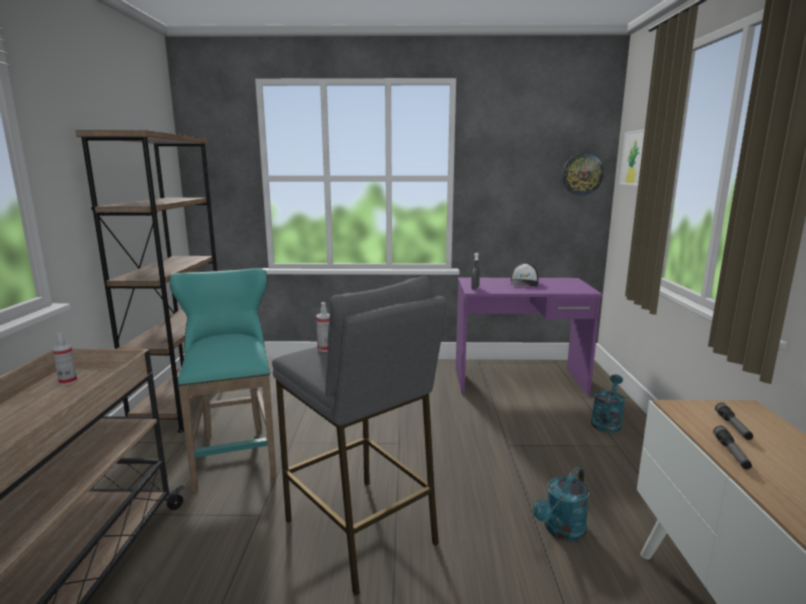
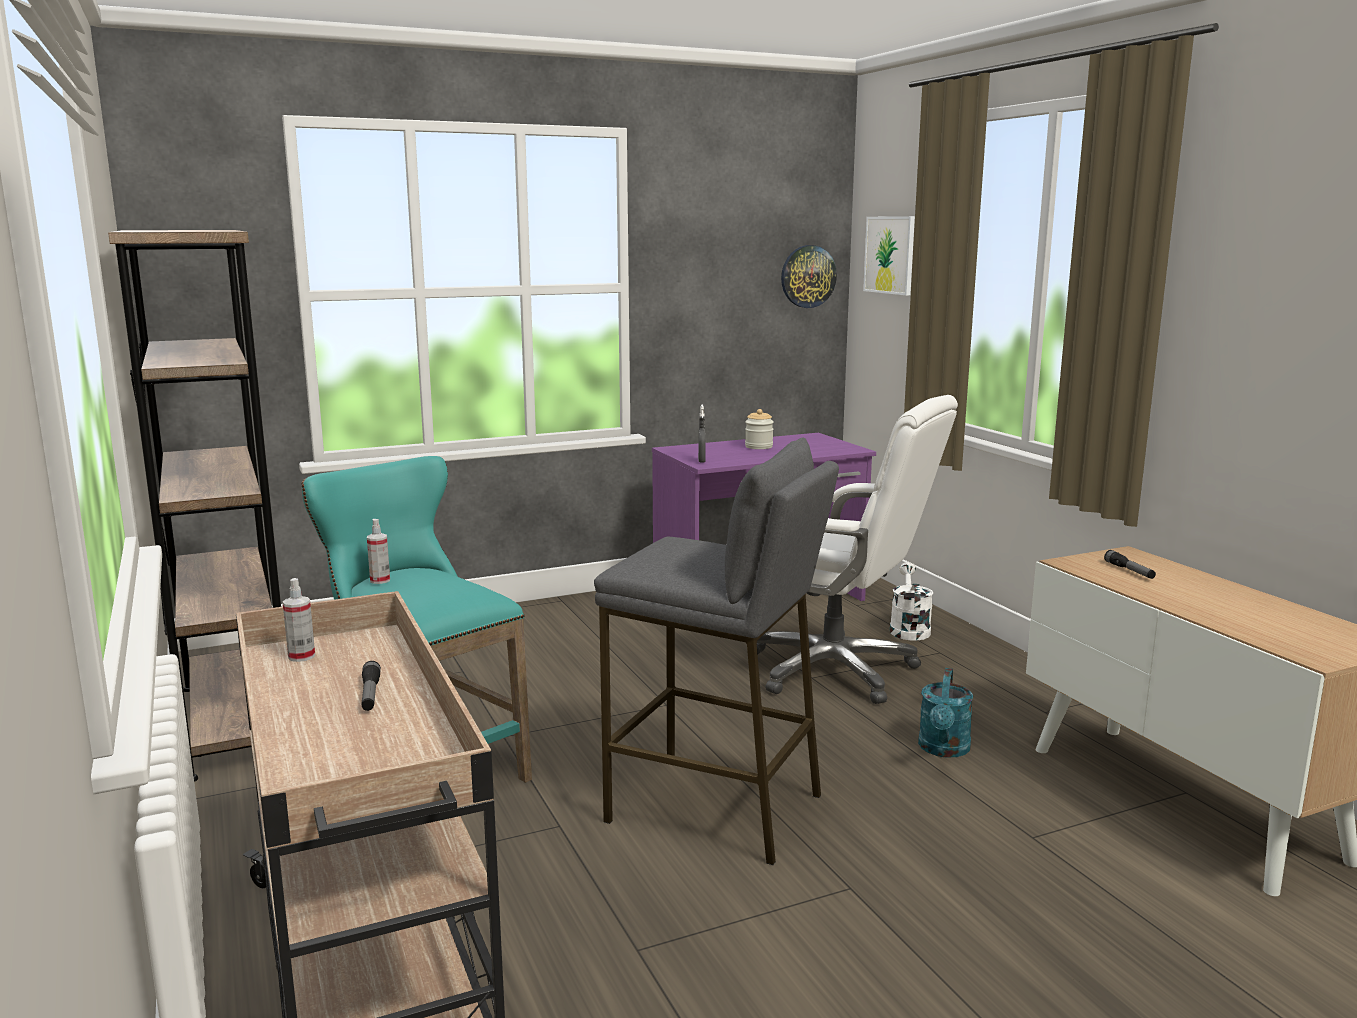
camera: 25 degrees left, 0 degrees up
spray bottle [316,302,330,352] -> spray bottle moved to [367,519,390,584]
cap [510,263,538,287] -> jar [745,409,774,449]
turquoise watering can [591,374,625,433] -> white watering can [890,562,933,641]
flashlight [713,426,752,469] -> flashlight moved to [361,661,381,711]
none -> white office chair [757,395,958,704]

